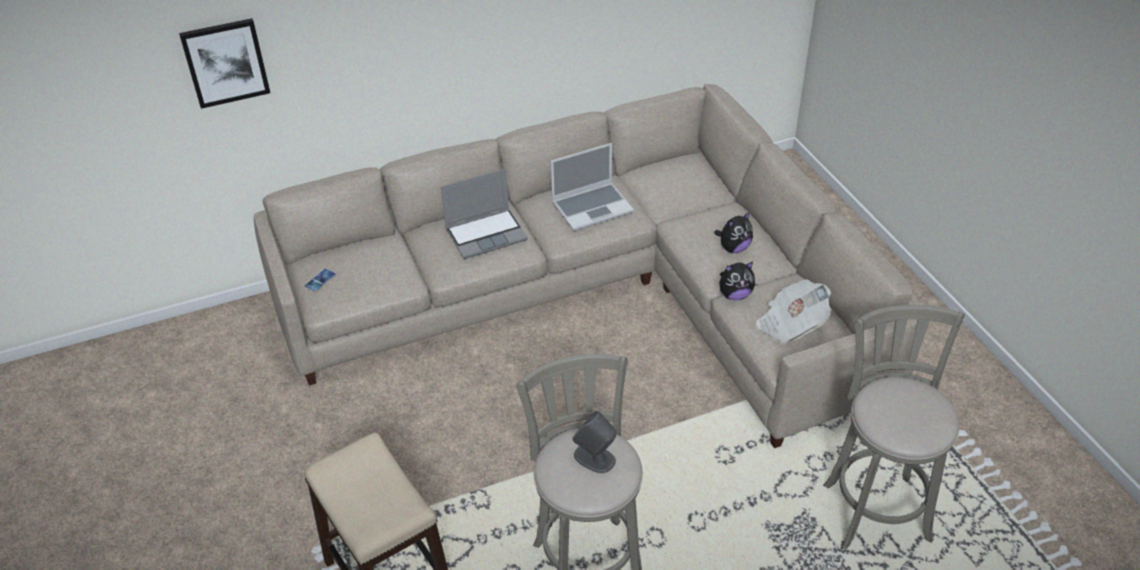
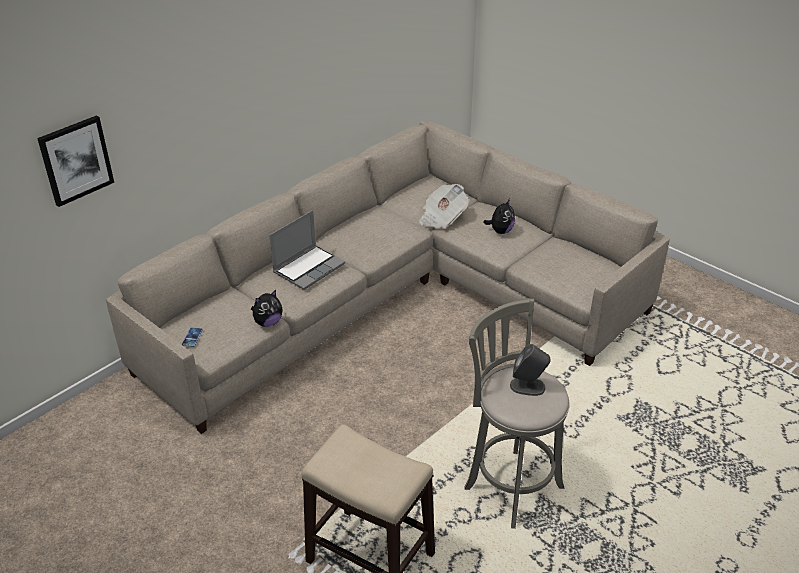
camera: 25 degrees left, 5 degrees down
laptop [551,143,634,231] -> none
plush toy [719,262,755,300] -> plush toy moved to [251,290,283,327]
newspaper [756,279,831,345] -> newspaper moved to [419,184,469,229]
grey stool [823,305,965,549] -> none

